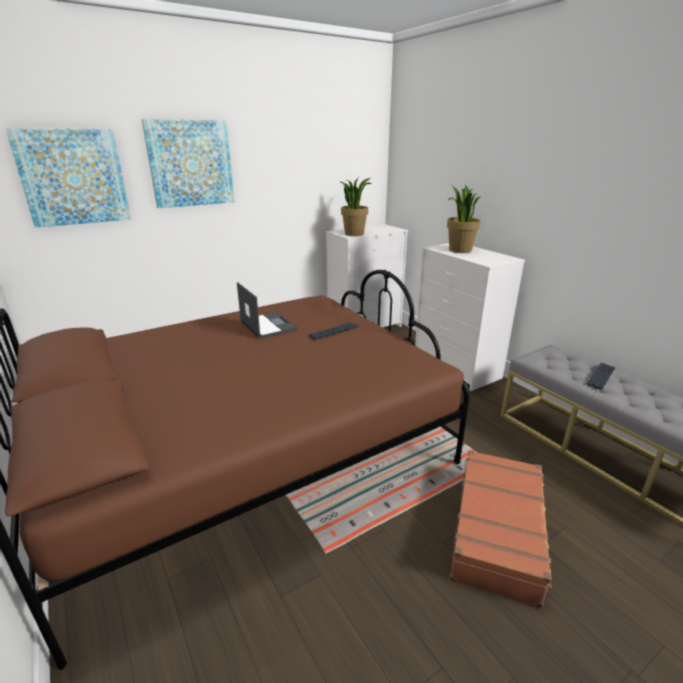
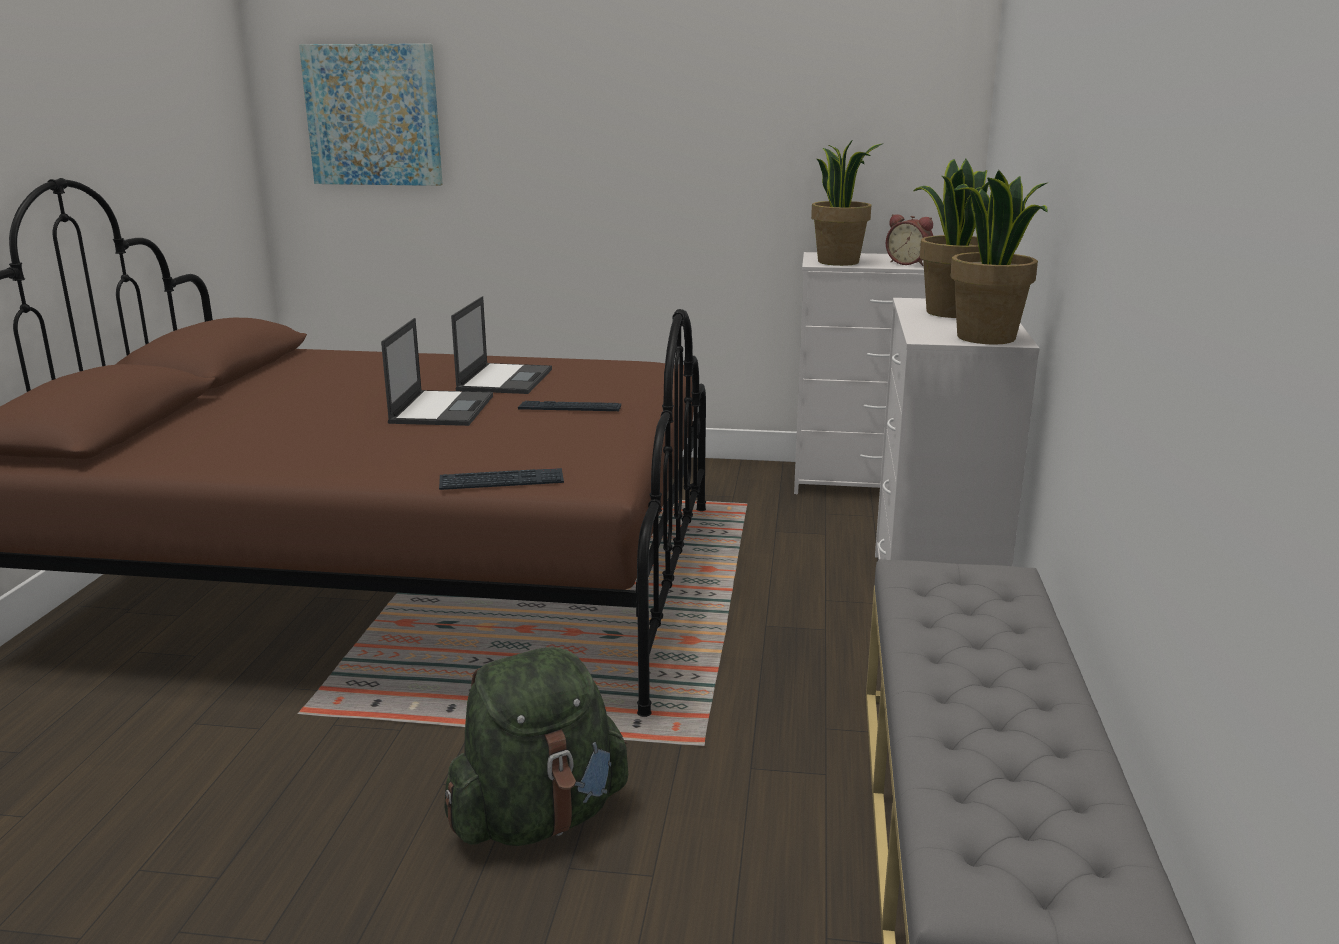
camera: 40 degrees right, 5 degrees down
picture [142,119,235,208] -> none
brown suitcase [450,450,552,608] -> green backpack [444,647,628,846]
keyboard [587,363,616,390] -> keyboard moved to [439,468,564,490]
none -> laptop [381,318,493,426]
none -> alarm clock [886,214,933,266]
none -> potted plant [950,170,1048,345]

